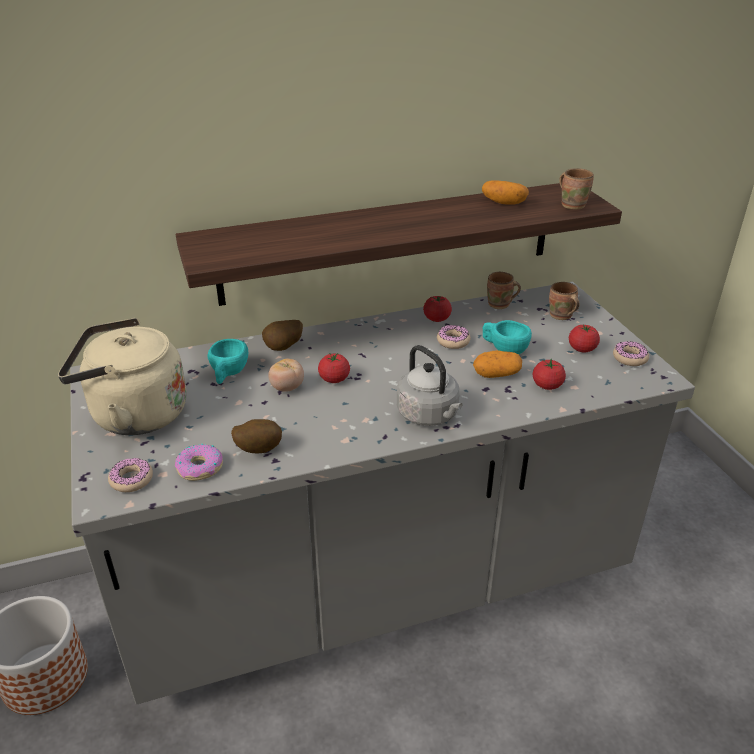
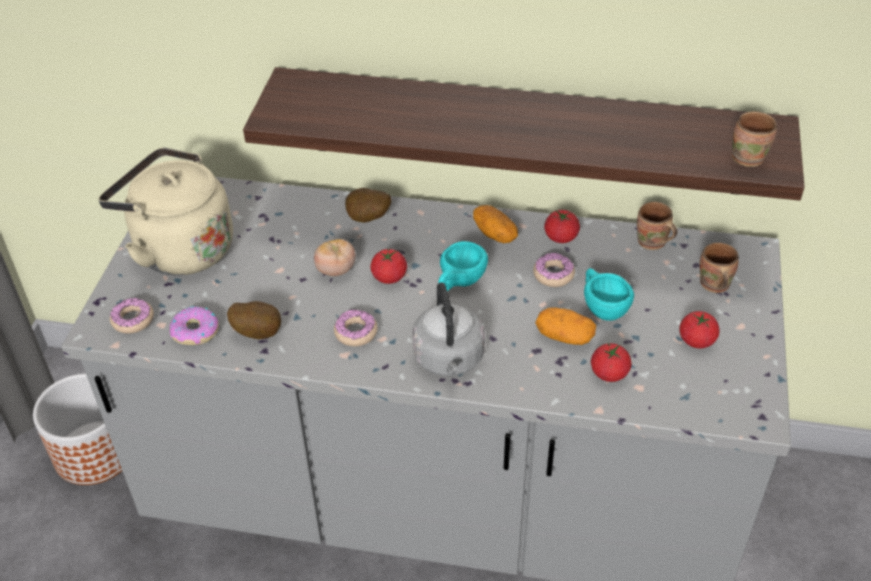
camera: 30 degrees right, 10 degrees up
turquoise cup [208,339,248,384] -> turquoise cup moved to [438,241,488,291]
potato [482,180,529,204] -> potato moved to [473,205,518,243]
donut [613,341,649,366] -> donut moved to [334,309,378,347]

